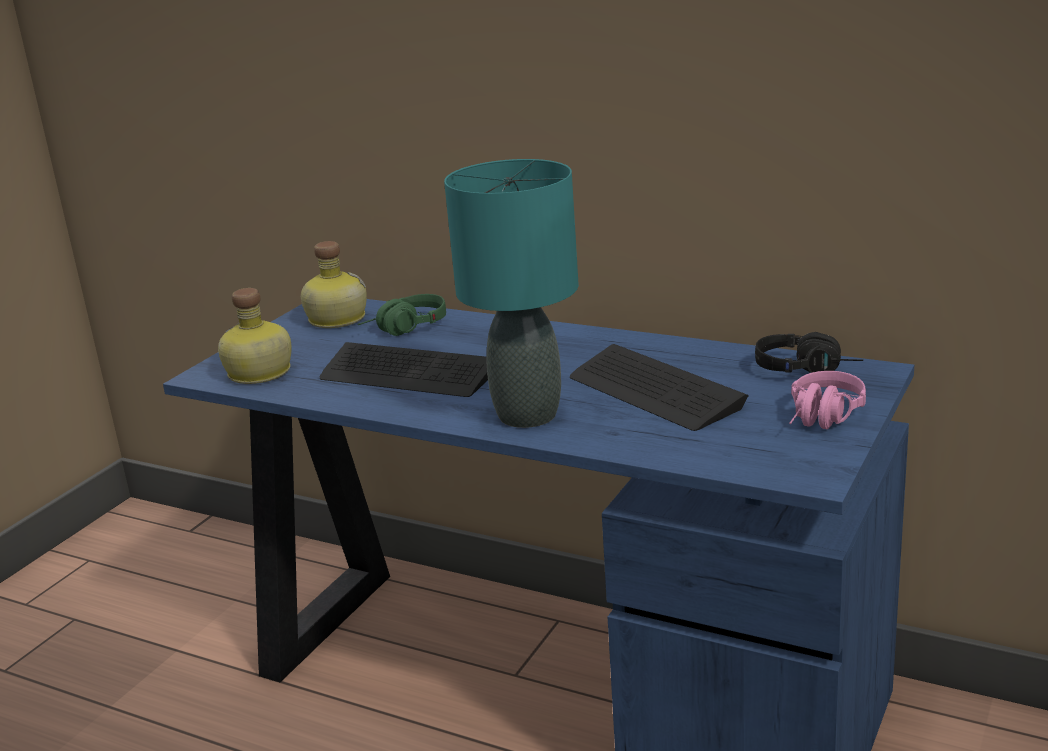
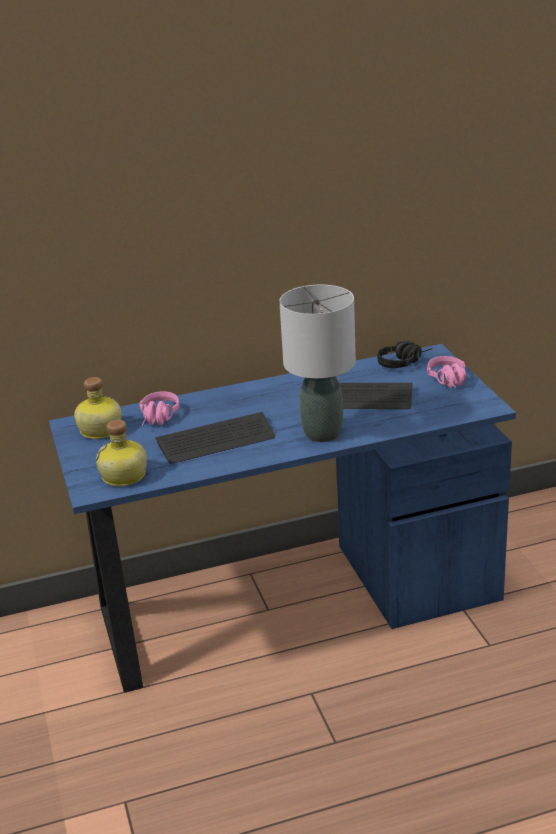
camera: 45 degrees left, 5 degrees up
green headphones [358,294,446,336] -> pink headphones [139,391,180,426]
turquoise table lamp [444,159,579,428] -> grey table lamp [279,285,356,442]

